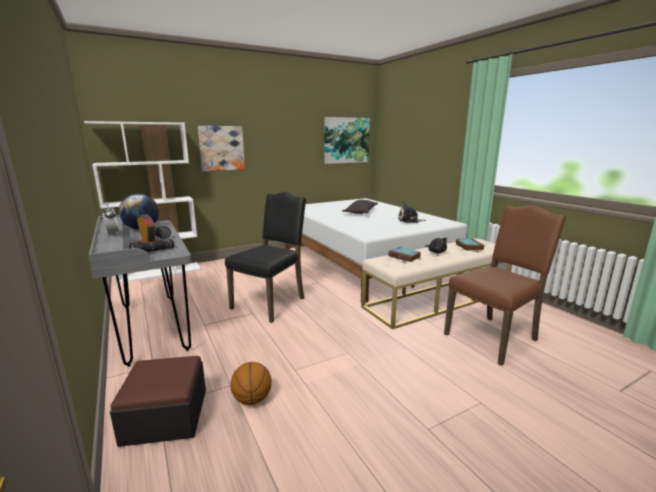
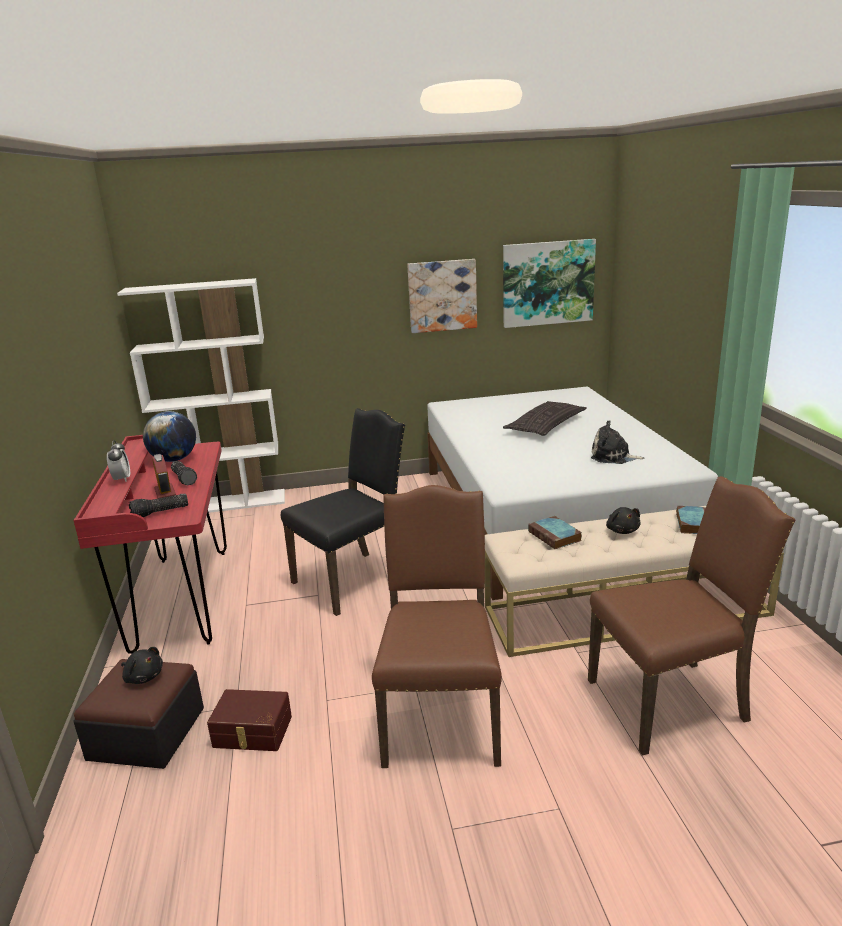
camera: 20 degrees right, 5 degrees up
grey desk [89,215,191,367] -> red desk [73,435,227,654]
picture [198,126,245,171] -> picture moved to [407,259,477,333]
basketball [230,362,272,405] -> brown storage box [207,689,292,751]
none -> black plush toy [121,647,163,684]
none -> brown chair [372,485,502,768]

